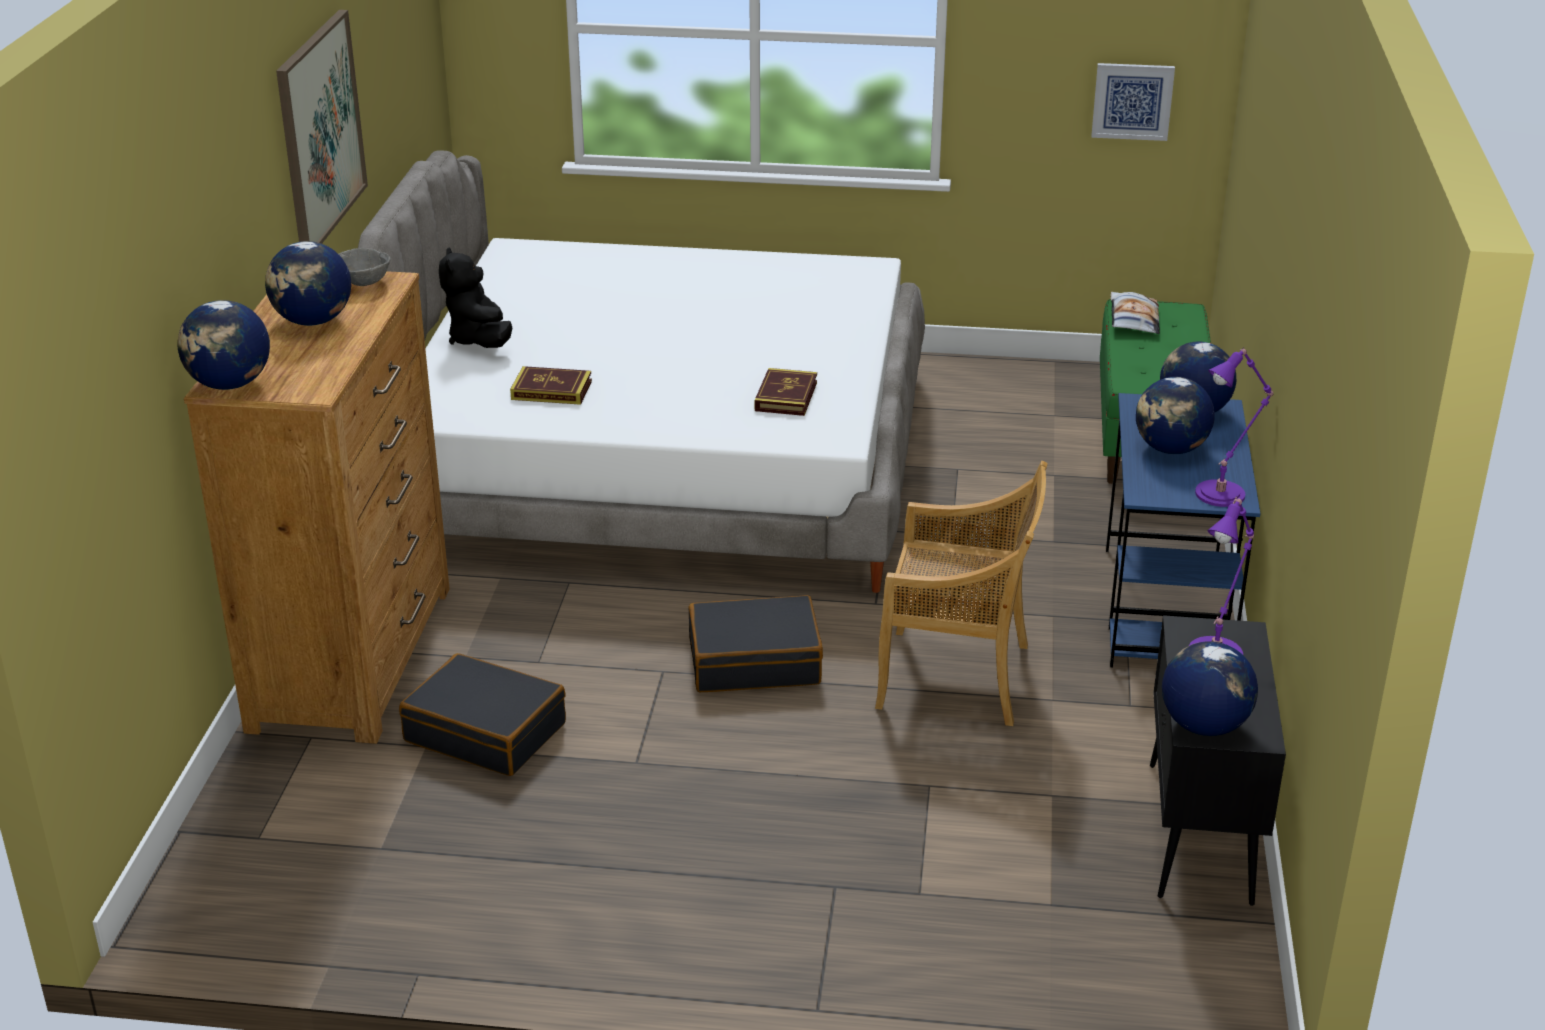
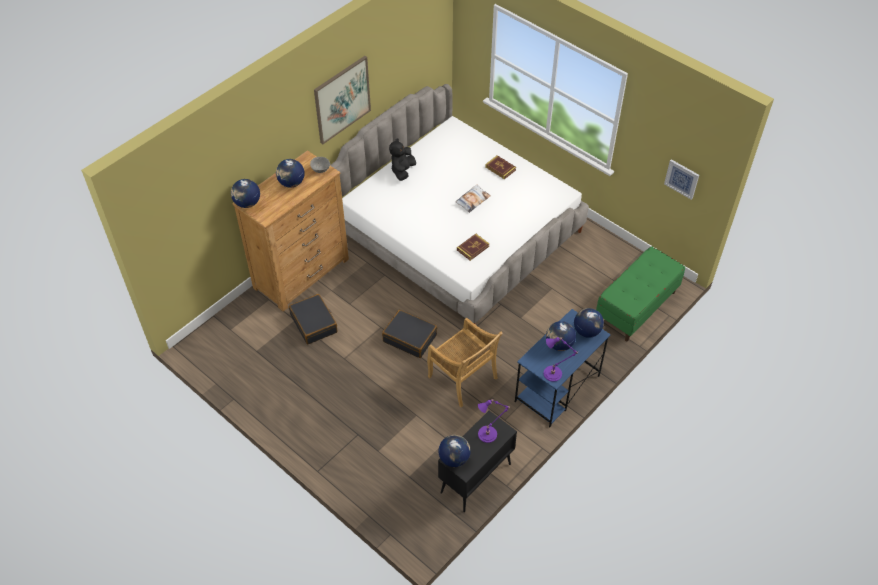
camera: 35 degrees right, 20 degrees up
book [510,366,592,405] -> book moved to [485,155,516,179]
pillow [1111,292,1160,334] -> pillow moved to [455,185,491,213]

